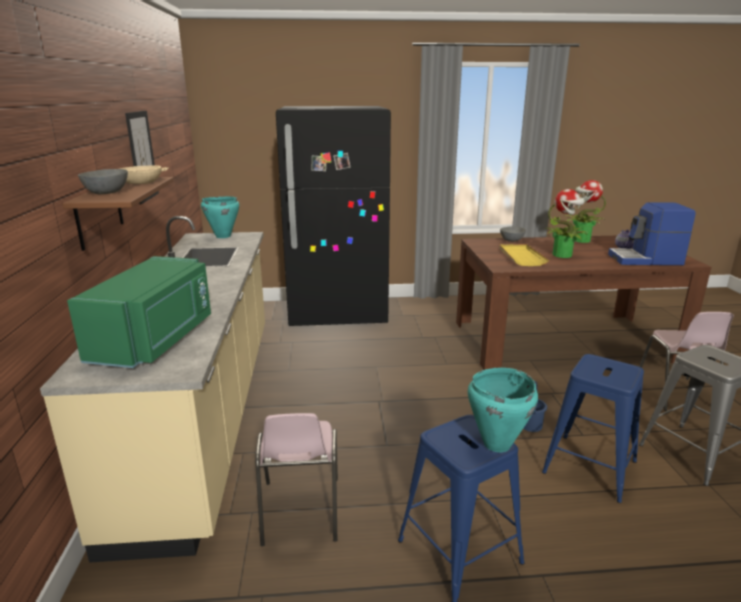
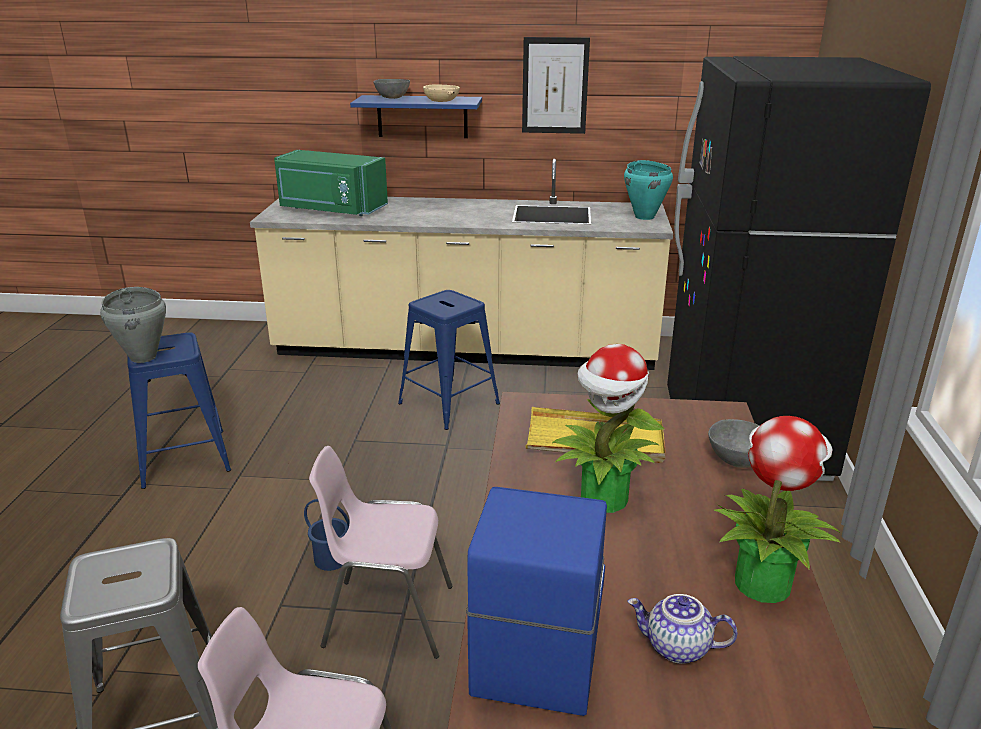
camera: 100 degrees right, 5 degrees up
brown shelf [63,177,174,251] -> blue shelf [350,95,482,138]
pink chair [255,413,338,546] -> pink chair moved to [309,446,453,659]
turquoise cooking pot [468,367,538,452] -> grey cooking pot [100,287,166,363]
blue stool [542,354,644,503] -> blue stool moved to [398,290,500,430]

